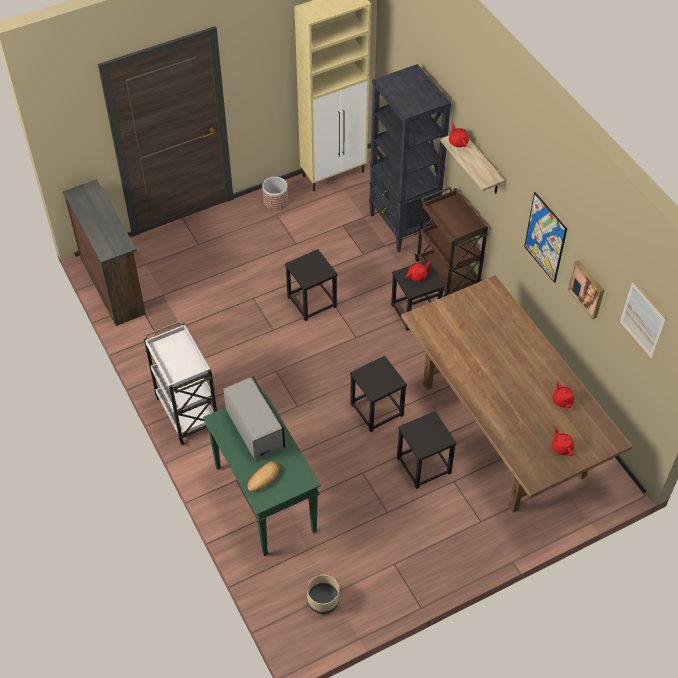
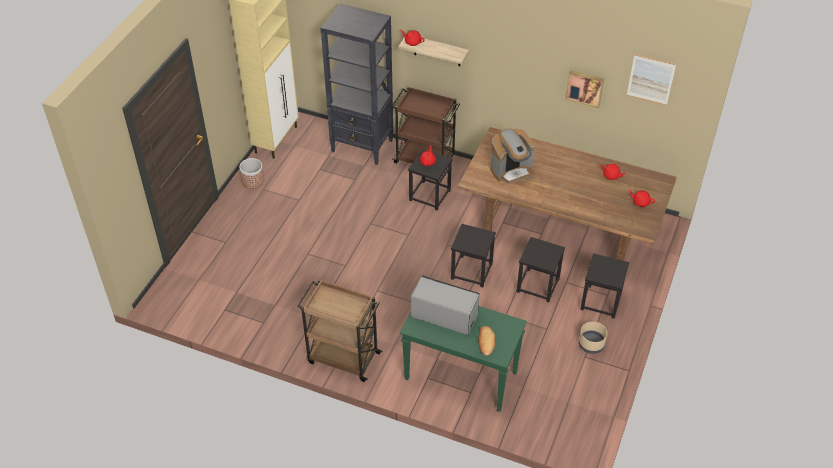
camera: 40 degrees left, 5 degrees down
brown dresser [63,179,146,326] -> none
white cart [144,321,217,445] -> brown cart [297,279,382,382]
black stool [285,249,338,321] -> black stool moved to [580,253,629,319]
beige planter [307,575,339,614] -> beige planter moved to [579,322,607,354]
picture [524,192,567,283] -> none
none -> coffee machine [490,128,534,184]

